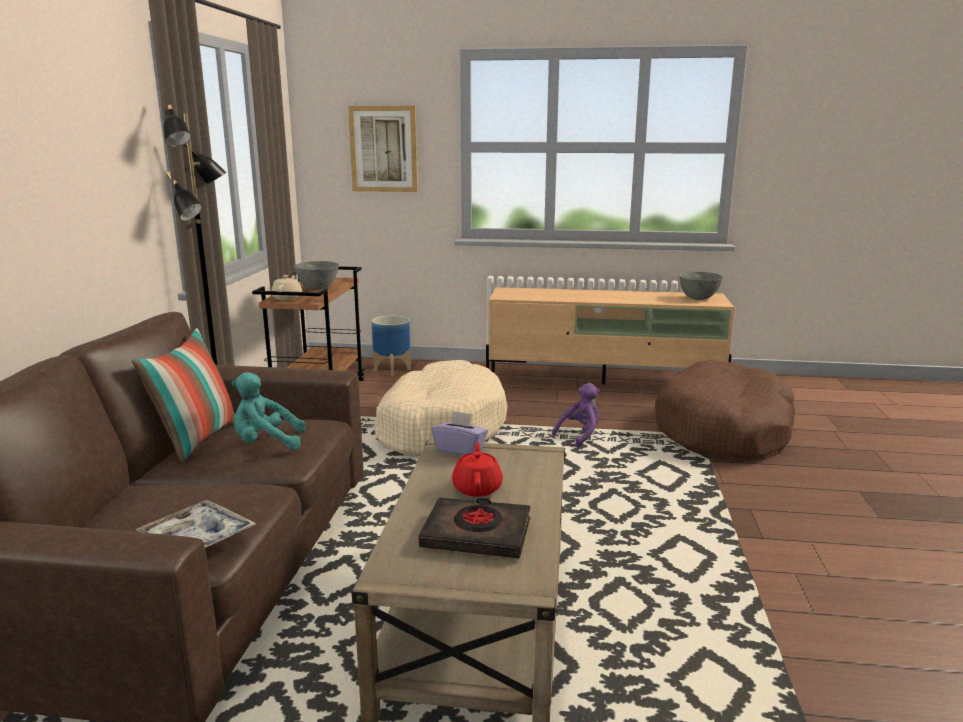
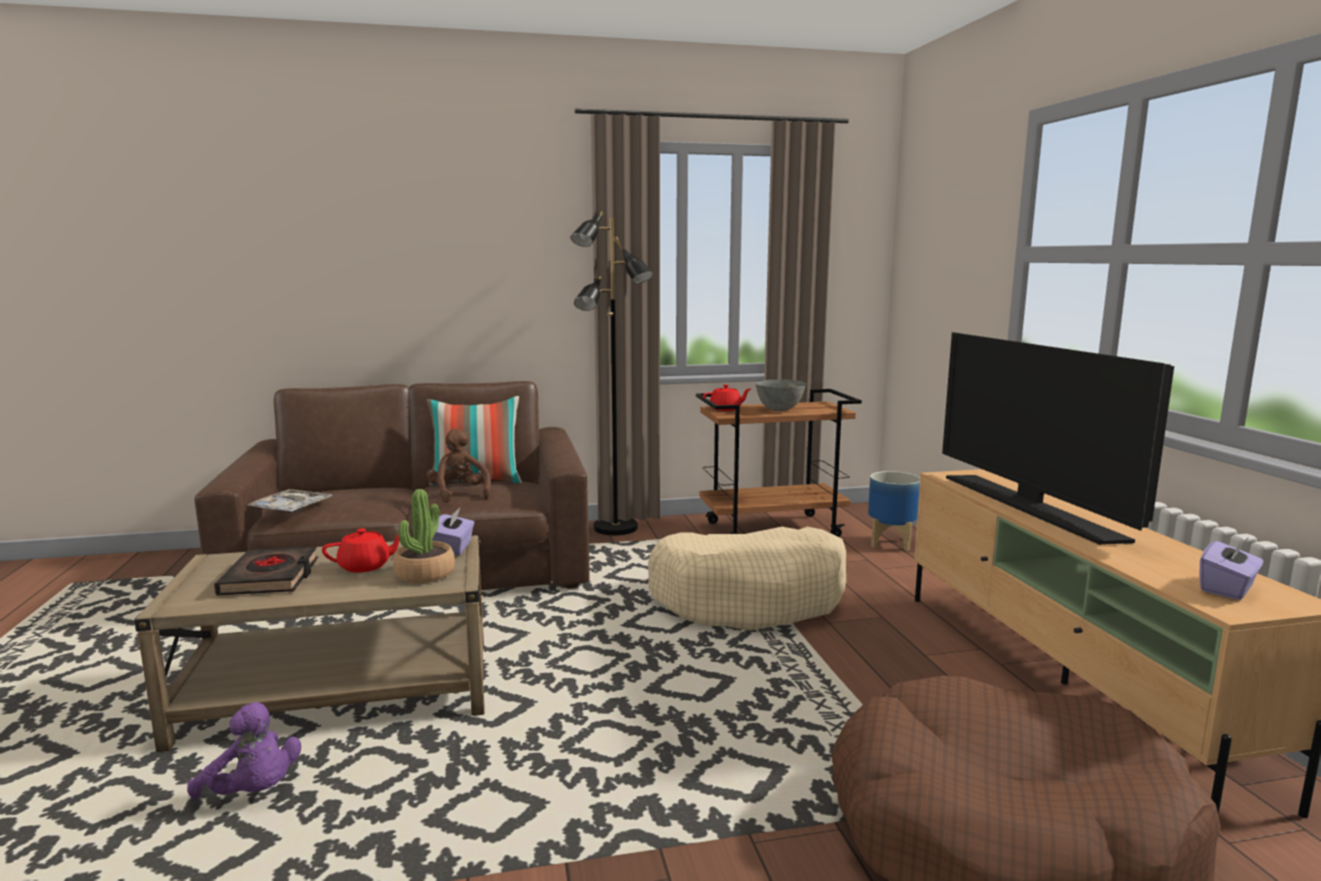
camera: 70 degrees right, 5 degrees down
turquoise plush toy [232,372,305,450] -> brown plush toy [427,429,491,503]
beige teapot [271,275,302,301] -> red teapot [703,384,750,411]
picture [348,106,418,192] -> none
purple plush toy [552,383,600,447] -> purple plush toy moved to [187,702,301,799]
grey bowl [679,272,723,300] -> purple tissue box [1199,537,1263,600]
none -> potted plant [393,489,455,583]
none -> television [942,332,1174,545]

